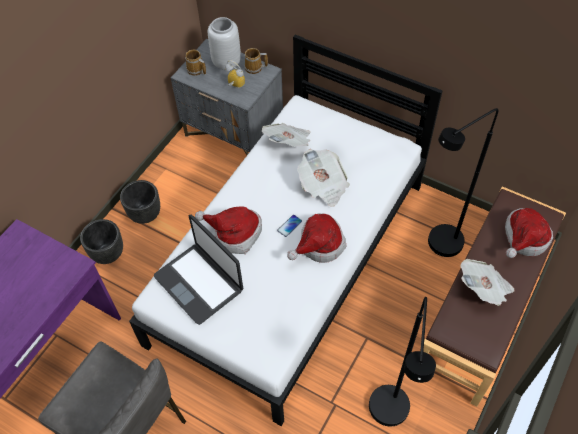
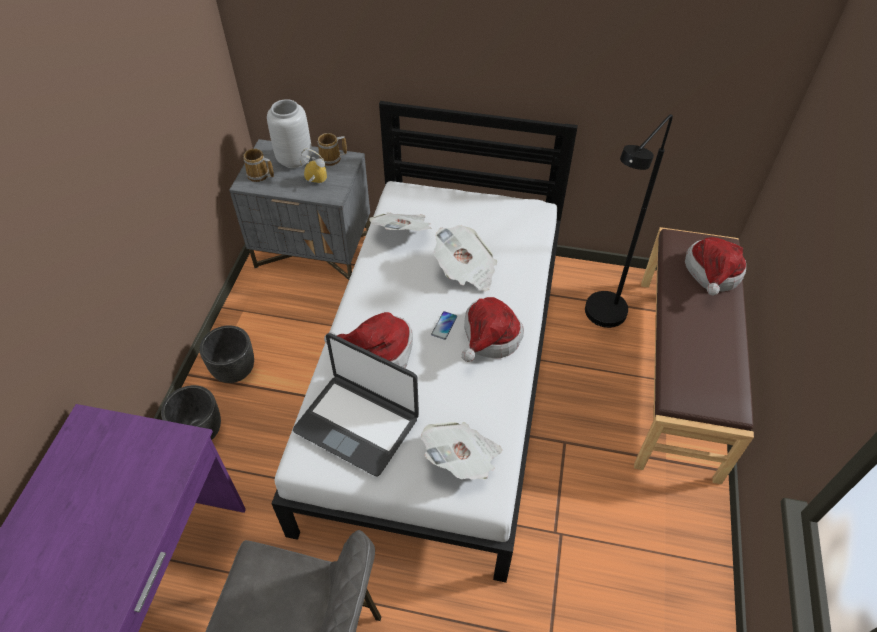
camera: 20 degrees left, 5 degrees down
black floor lamp [369,297,436,427] -> none
newspaper [460,259,515,306] -> newspaper moved to [421,422,502,480]

